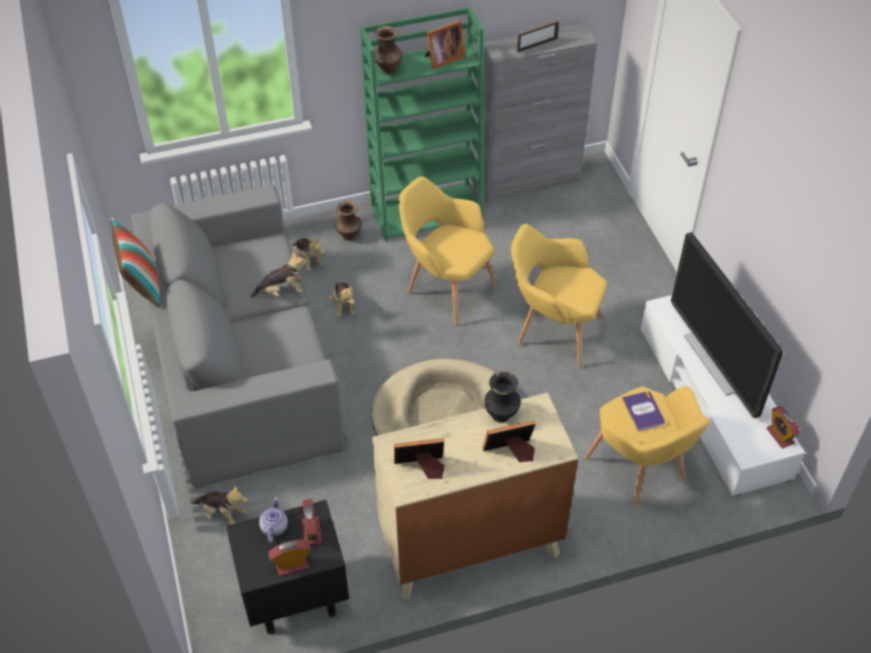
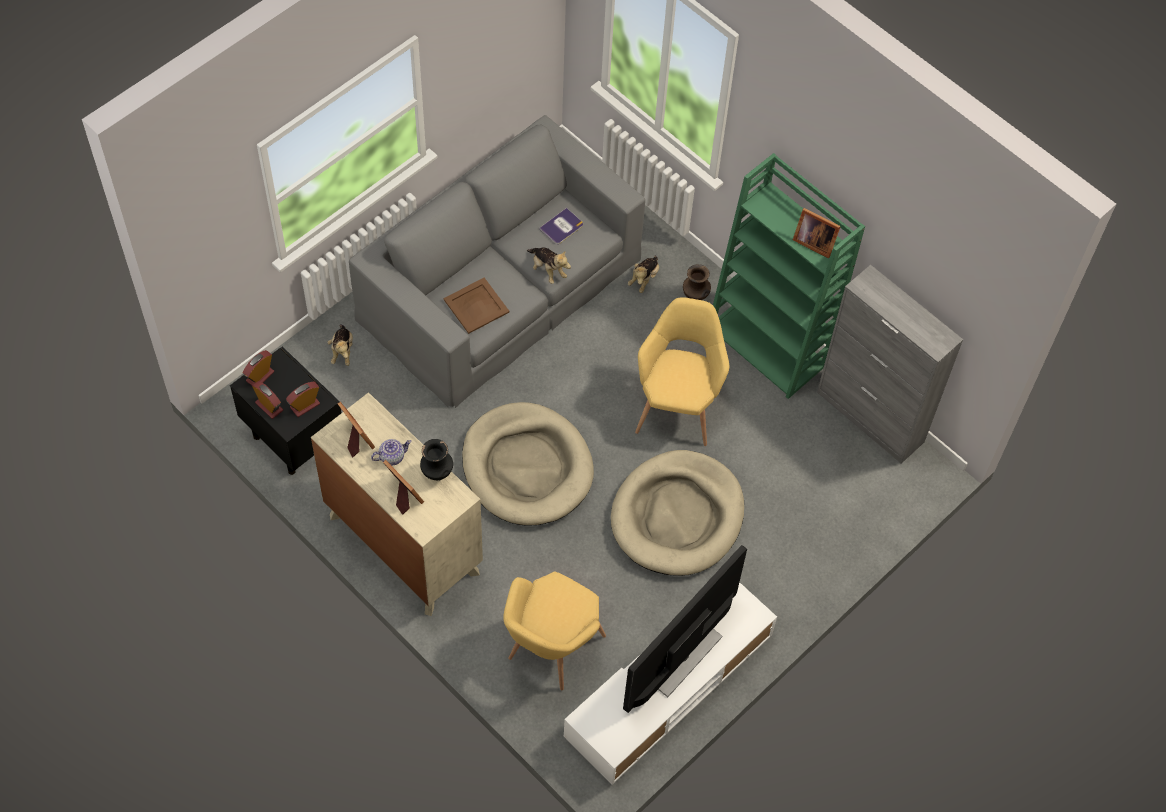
camera: 60 degrees right, 10 degrees up
pillow [111,217,160,308] -> none
teapot [259,497,288,543] -> teapot moved to [371,439,412,466]
plush toy [329,282,355,316] -> none
brown vase [374,26,402,75] -> none
yellow armchair [511,224,607,368] -> beige dog bed [611,450,744,576]
picture frame [517,20,559,53] -> none
book [622,391,665,431] -> book moved to [539,208,583,244]
alarm clock [766,406,800,448] -> alarm clock moved to [243,350,274,385]
none -> brown tray [444,278,510,334]

